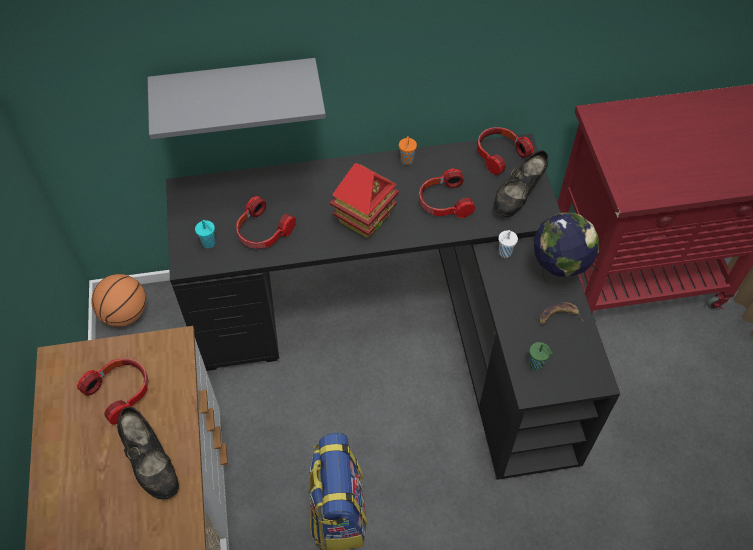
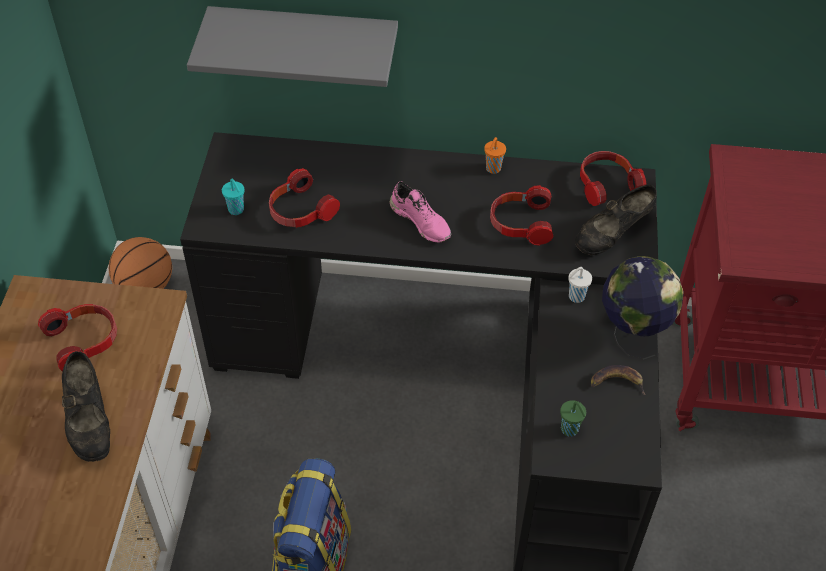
camera: 15 degrees right, 5 degrees down
toy house [330,163,399,239] -> pink shoe [389,181,451,243]

